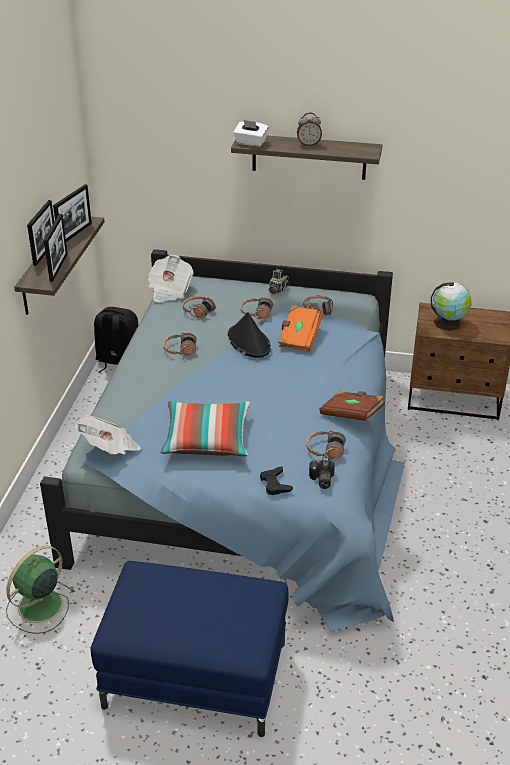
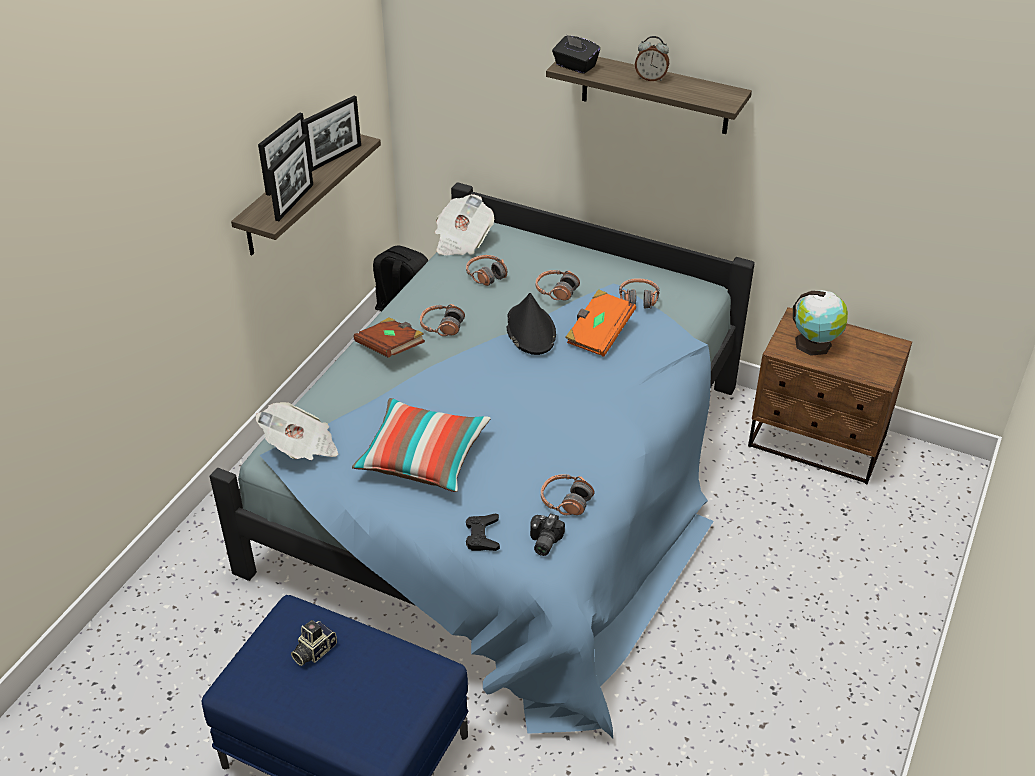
camera: 15 degrees right, 5 degrees up
green fan [6,546,75,634] -> none
white tissue box [233,120,269,147] -> black tissue box [552,35,600,74]
camera [268,269,288,295] -> camera moved to [291,620,337,666]
brown book [319,390,385,421] -> brown book moved to [354,317,425,358]

